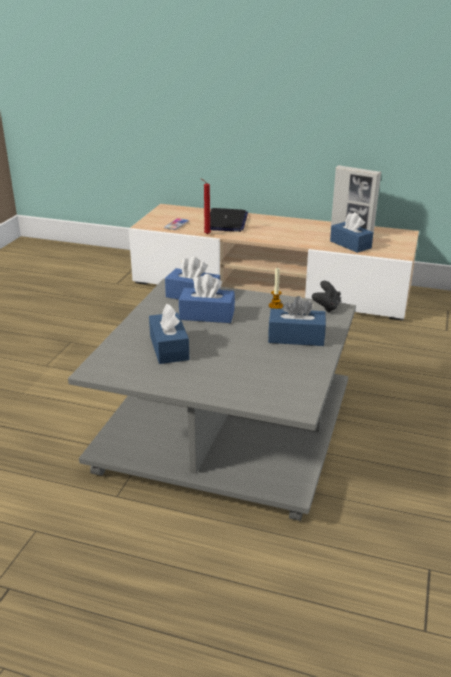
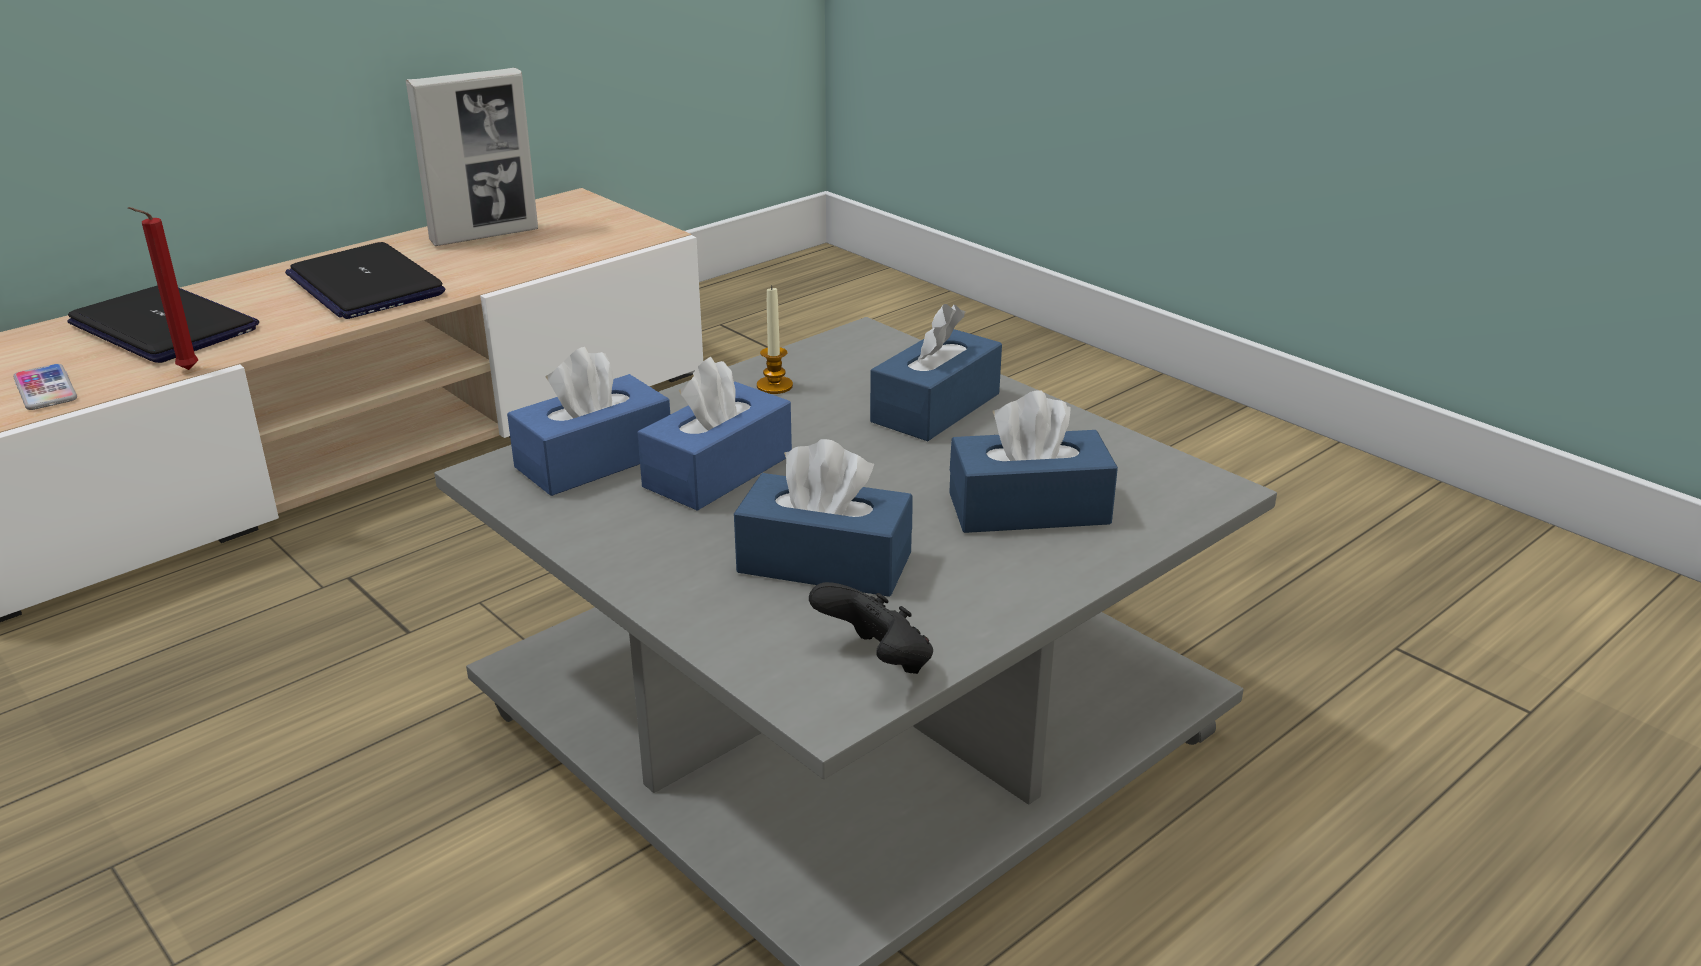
camera: 60 degrees left, 0 degrees up
black game controller [312,281,341,313] -> black game controller moved to [809,582,933,674]
blue tissue box [330,213,373,253] -> blue tissue box moved to [949,390,1118,533]
none -> laptop [285,242,445,319]

